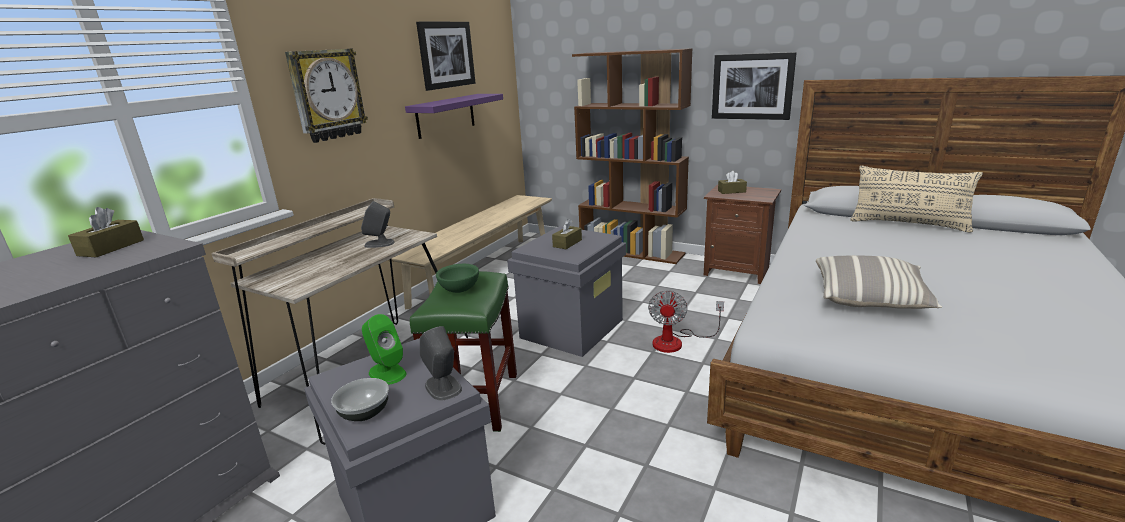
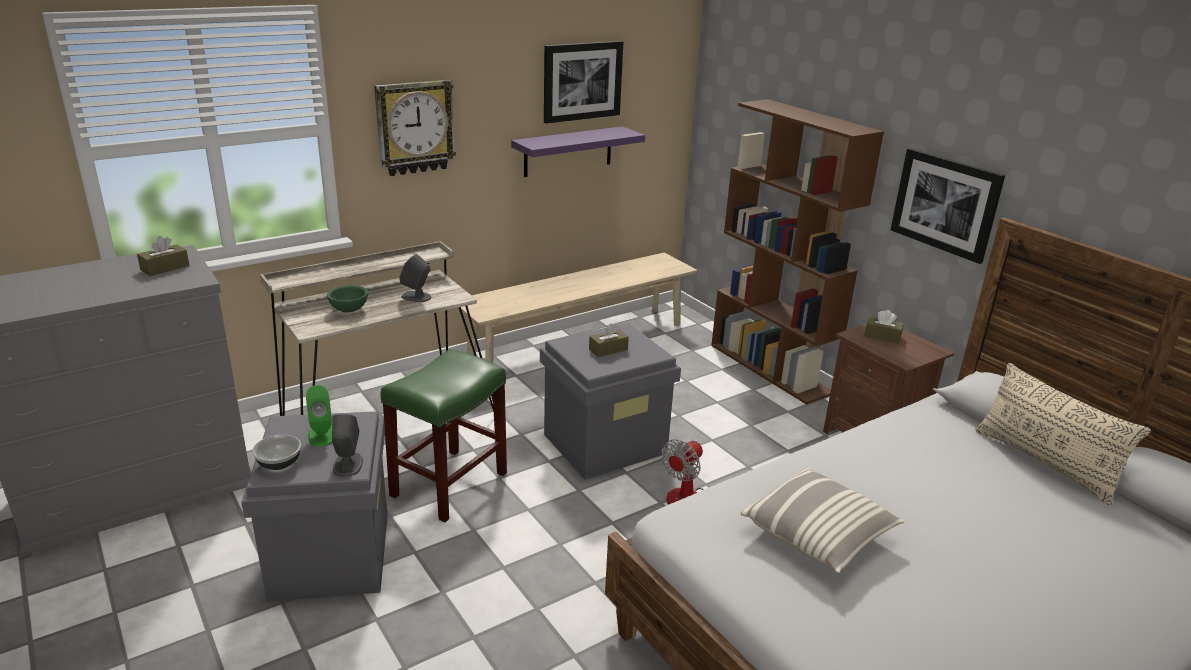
camera: 25 degrees right, 5 degrees up
green bowl [436,264,479,293] -> green bowl moved to [327,285,368,312]

